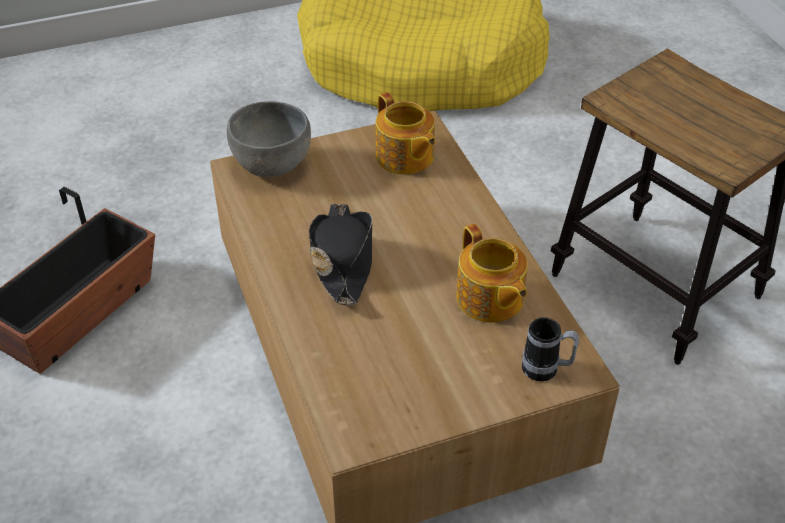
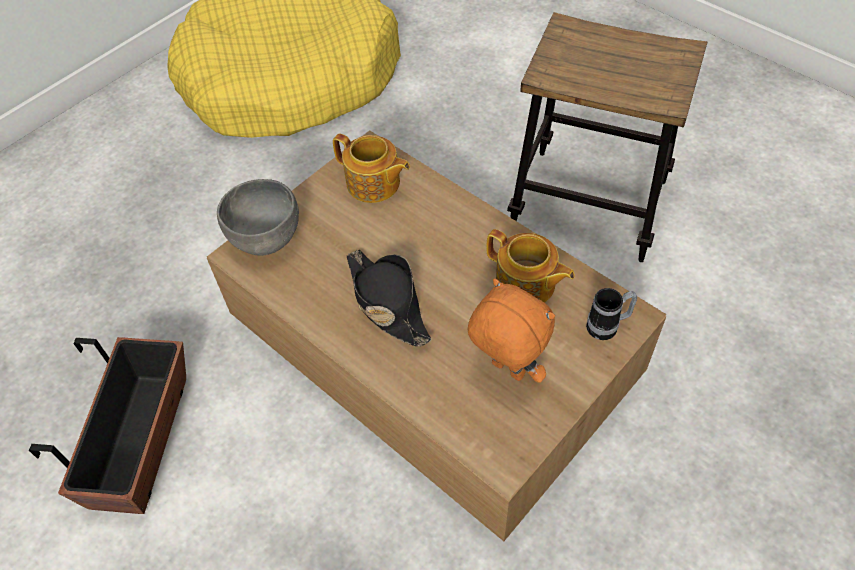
camera: 25 degrees left, 10 degrees up
none -> orange plush toy [468,279,555,383]

